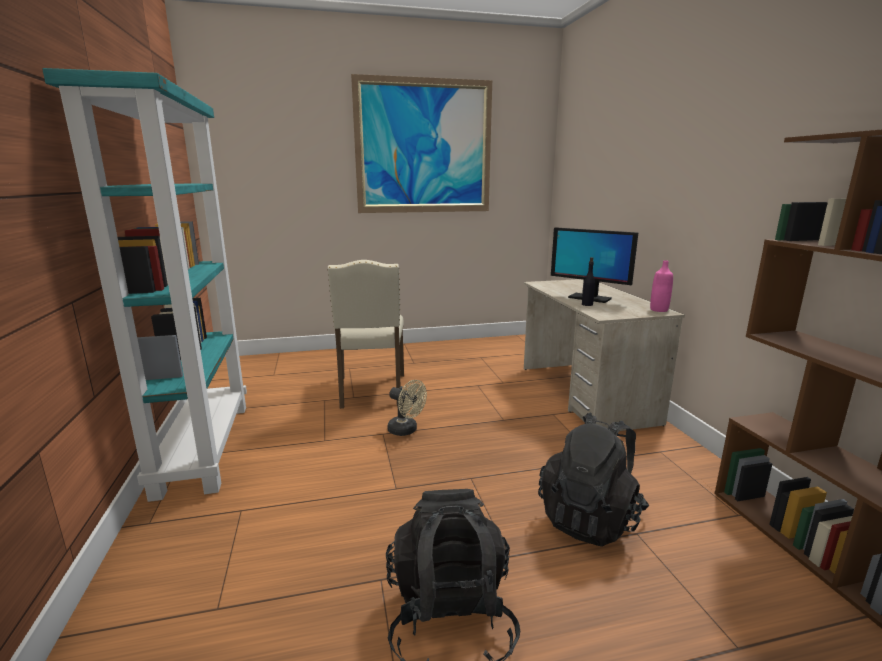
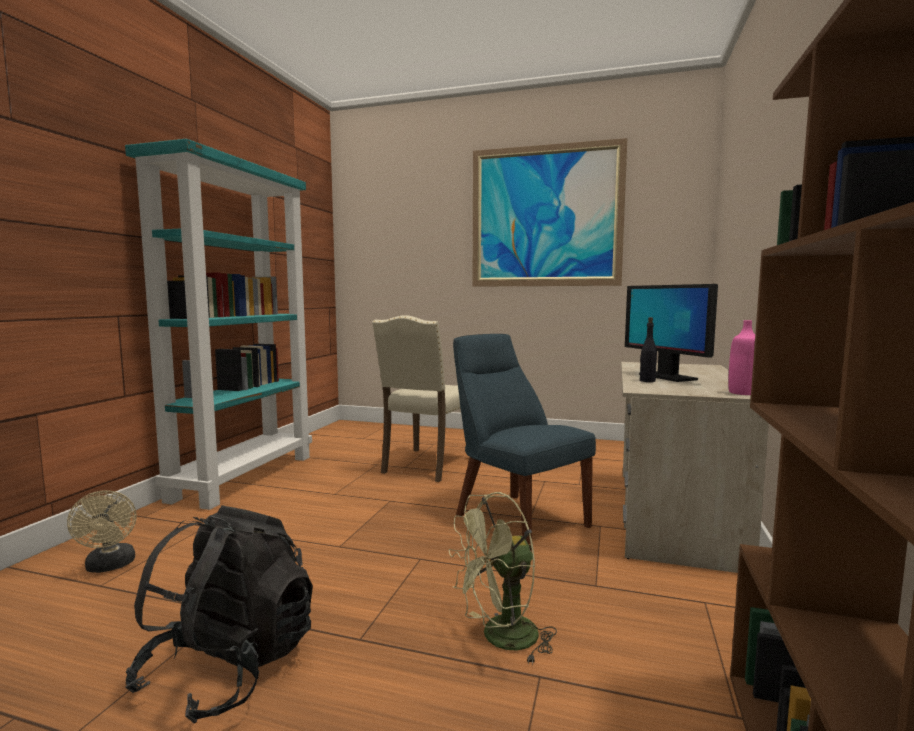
camera: 30 degrees right, 10 degrees down
beige fan [387,380,427,436] -> beige fan moved to [67,490,137,573]
black backpack [538,412,649,547] -> green fan [449,492,557,665]
none -> blue chair [453,334,596,552]

